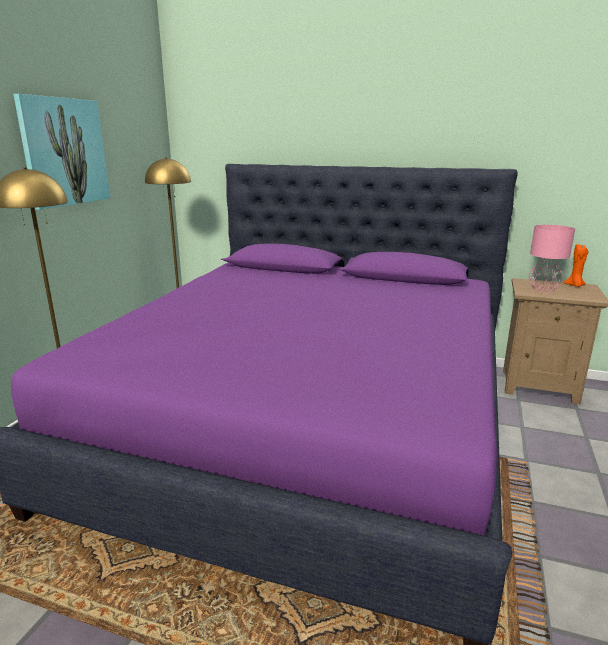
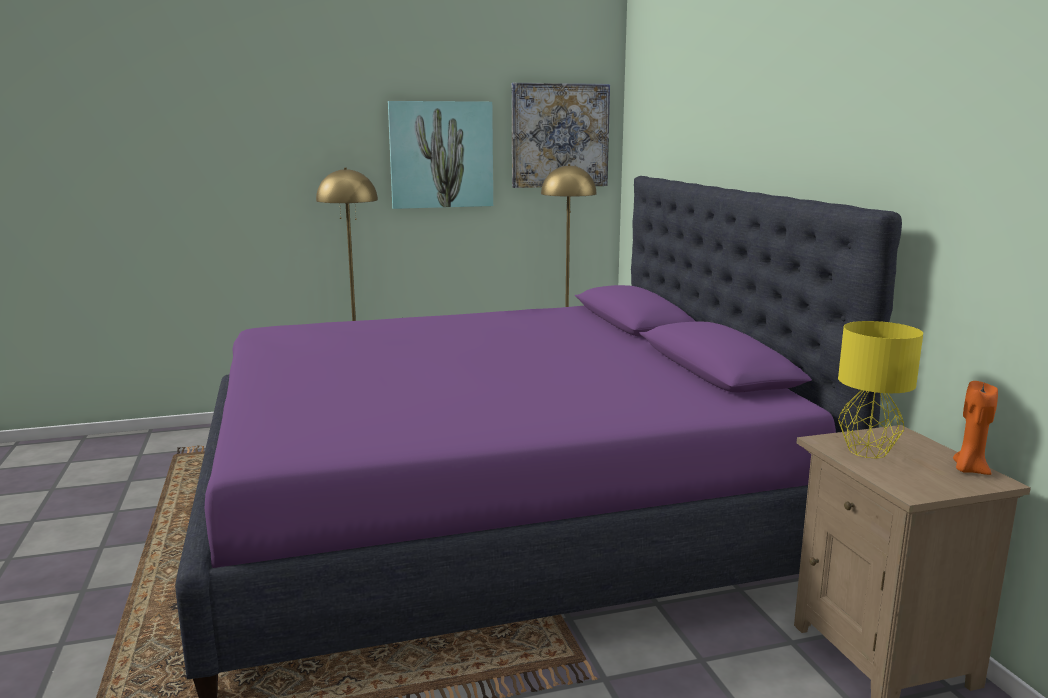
camera: 55 degrees right, 5 degrees down
pink table lamp [529,225,575,294] -> yellow table lamp [838,321,923,458]
none -> picture [512,82,610,188]

